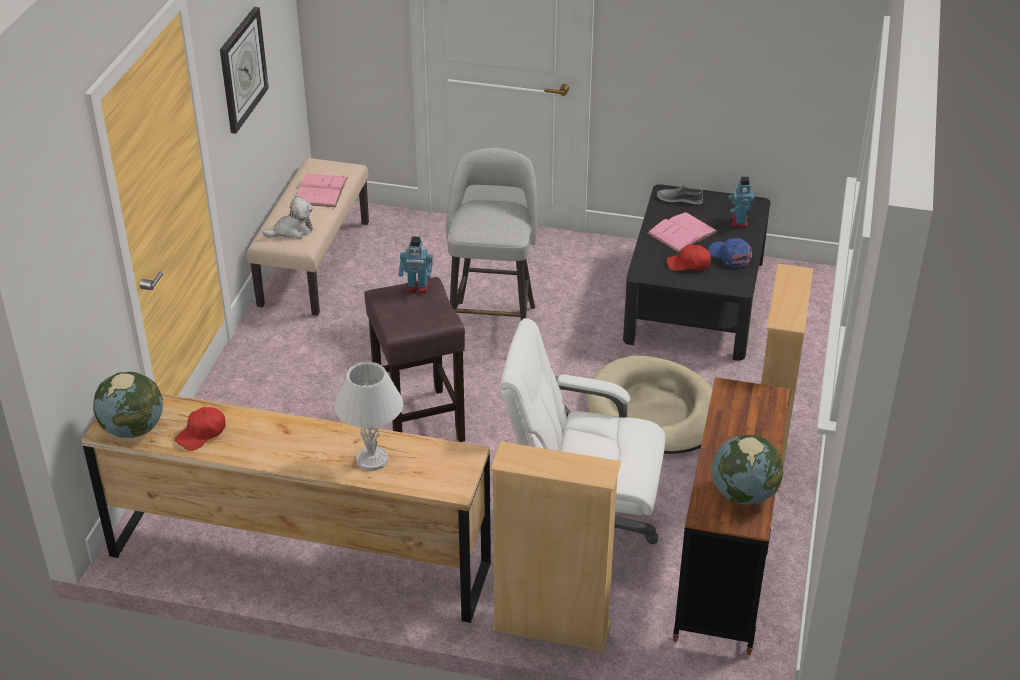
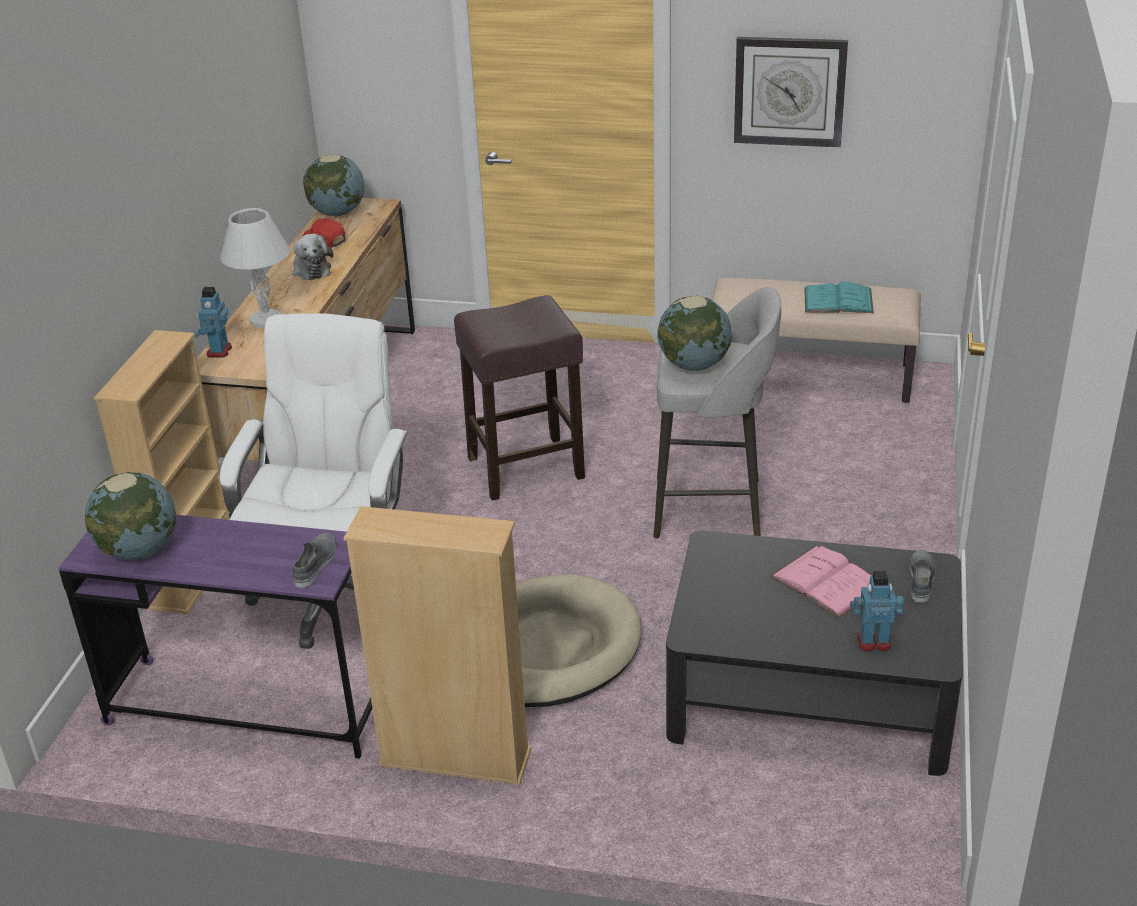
camera: 90 degrees right, 5 degrees down
plush toy [262,196,313,239] -> plush toy moved to [292,234,333,280]
pink book [296,173,348,207] -> turquoise book [804,281,874,313]
toy robot [398,236,433,293] -> toy robot moved to [194,287,232,358]
red cap [667,244,711,271] -> none
brown desk [673,377,791,655] -> purple desk [59,515,372,759]
blue cap [708,238,752,267] -> none
none -> grey shoe [293,533,336,588]
none -> globe [657,296,732,371]

